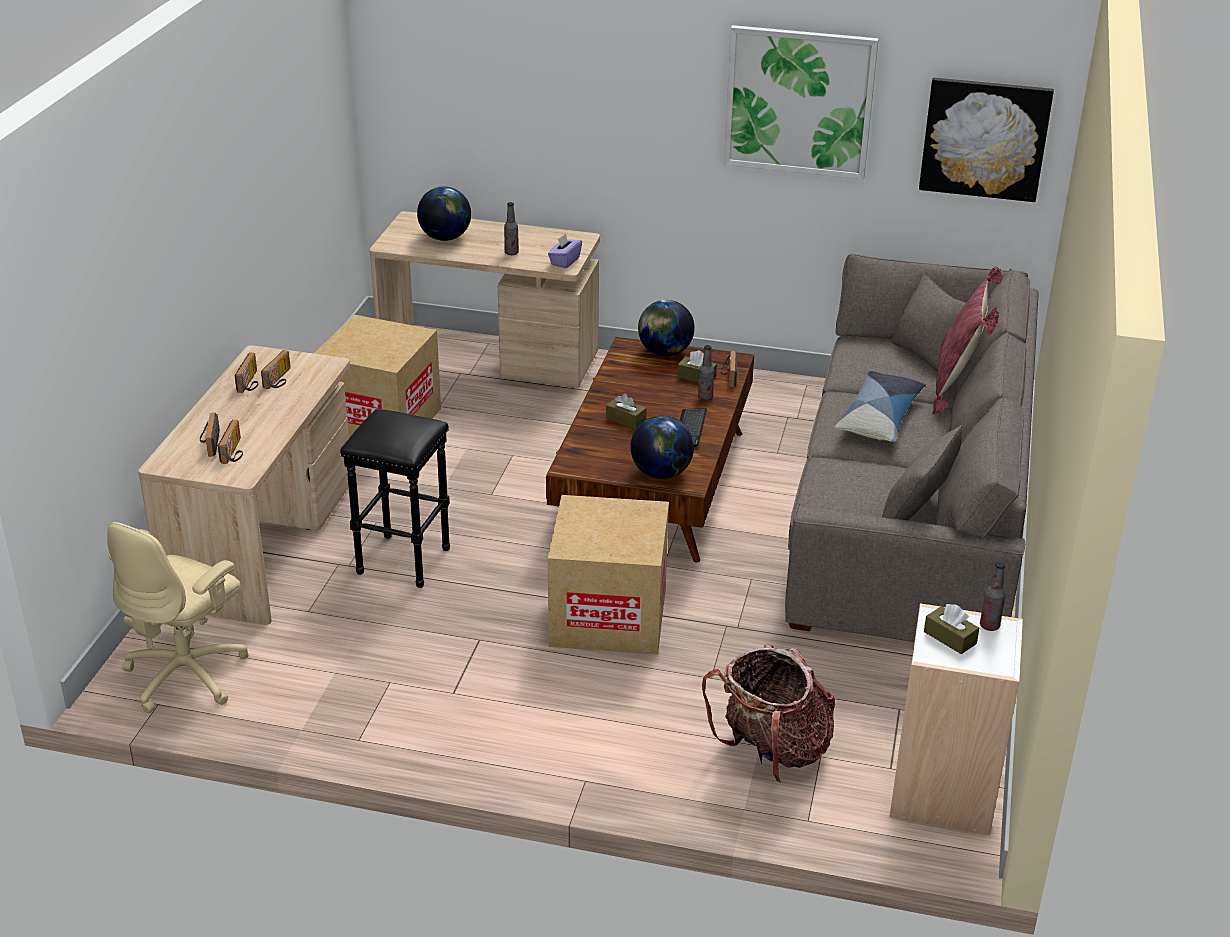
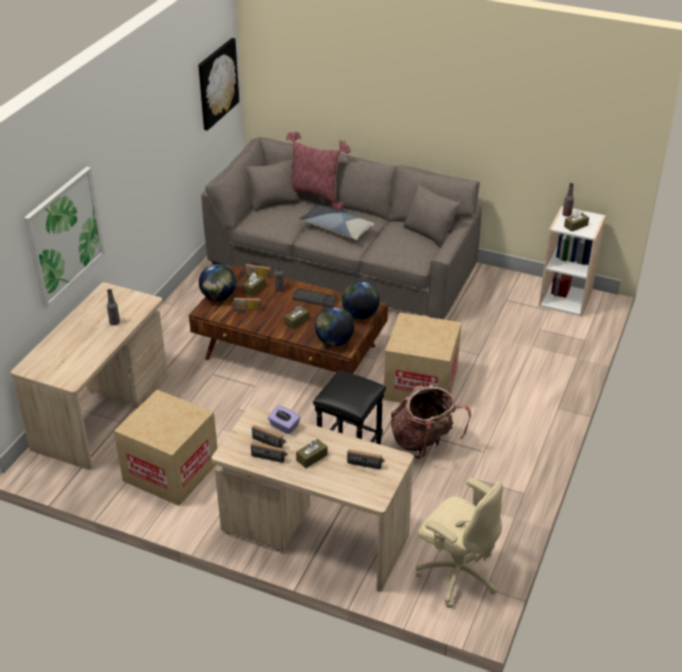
camera: 80 degrees left, 5 degrees up
radio [200,413,220,457] -> radio moved to [232,298,262,313]
globe [417,187,471,241] -> globe moved to [315,307,354,346]
purple tissue box [548,234,582,268] -> purple tissue box moved to [268,405,300,434]
backpack [702,644,835,783] -> backpack moved to [391,385,471,459]
picture [724,25,879,180] -> picture moved to [24,167,105,308]
none -> brown tissue box [296,439,328,468]

